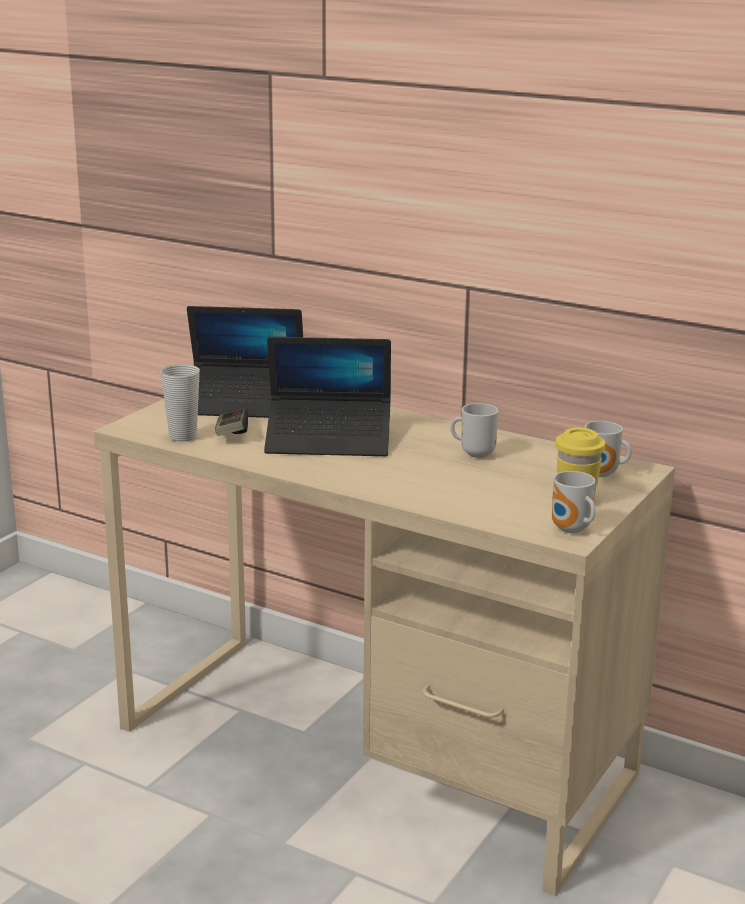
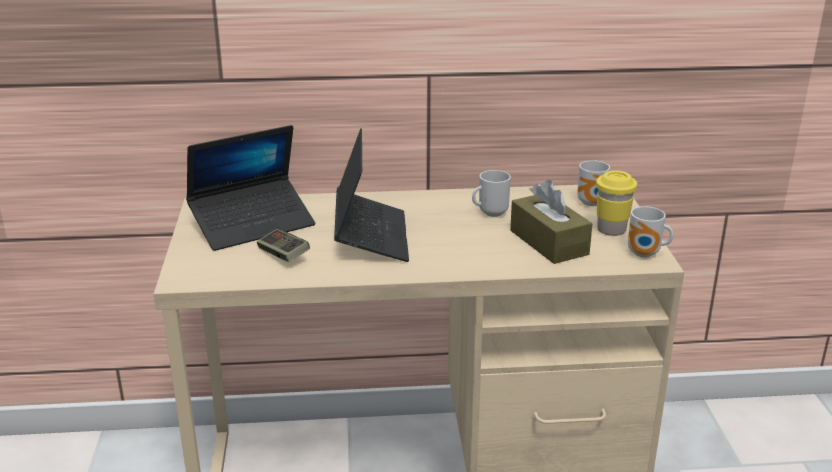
camera: 35 degrees left, 5 degrees up
cup [160,364,200,442] -> none
laptop [264,337,391,456] -> laptop turned 60 degrees counterclockwise [334,128,409,262]
none -> brown tissue box [510,180,593,264]

